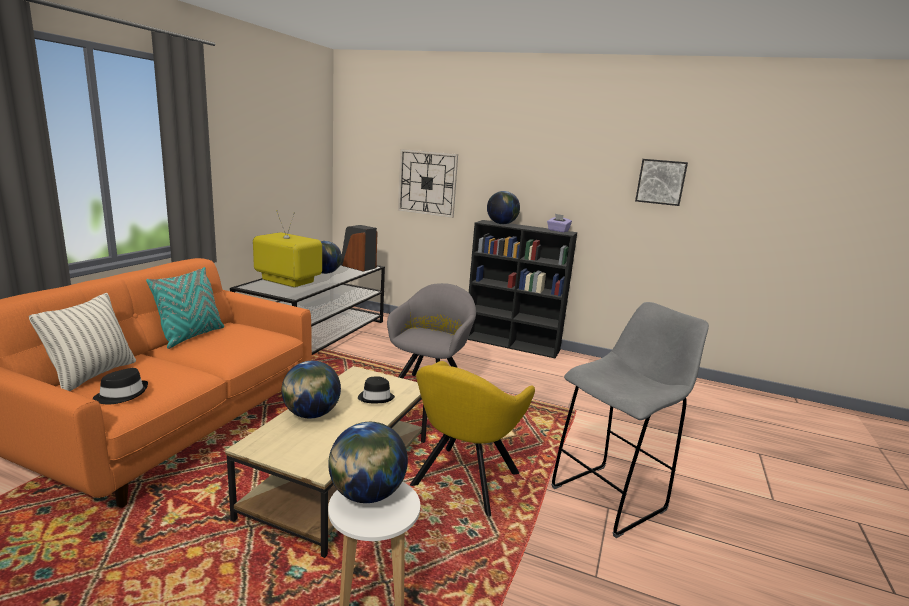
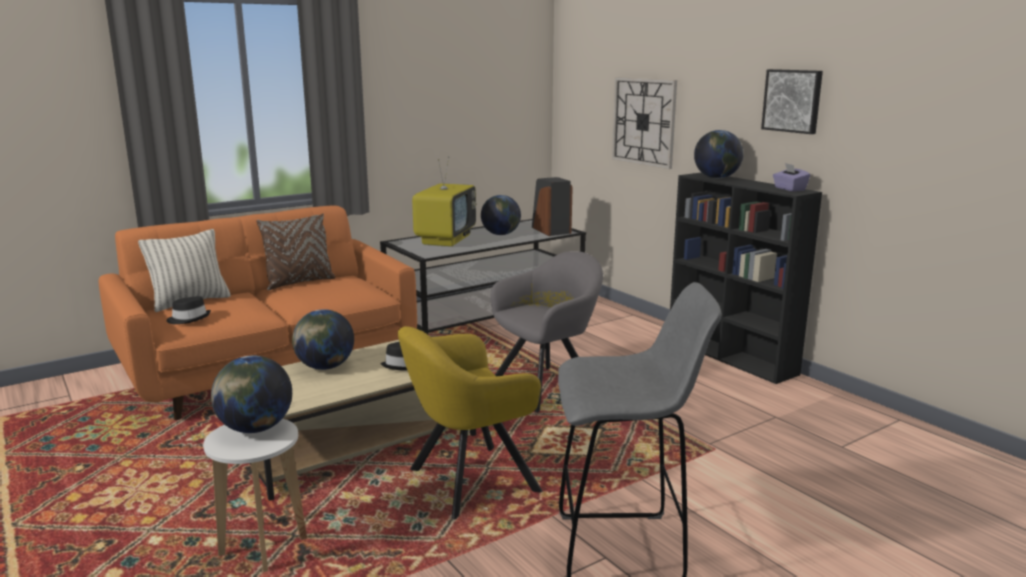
camera: 35 degrees right, 0 degrees up
turquoise pillow [146,267,224,349] -> brown pillow [256,213,336,290]
television [253,210,322,287] -> television turned 45 degrees clockwise [412,156,477,246]
picture [635,159,688,206] -> picture moved to [761,69,823,134]

